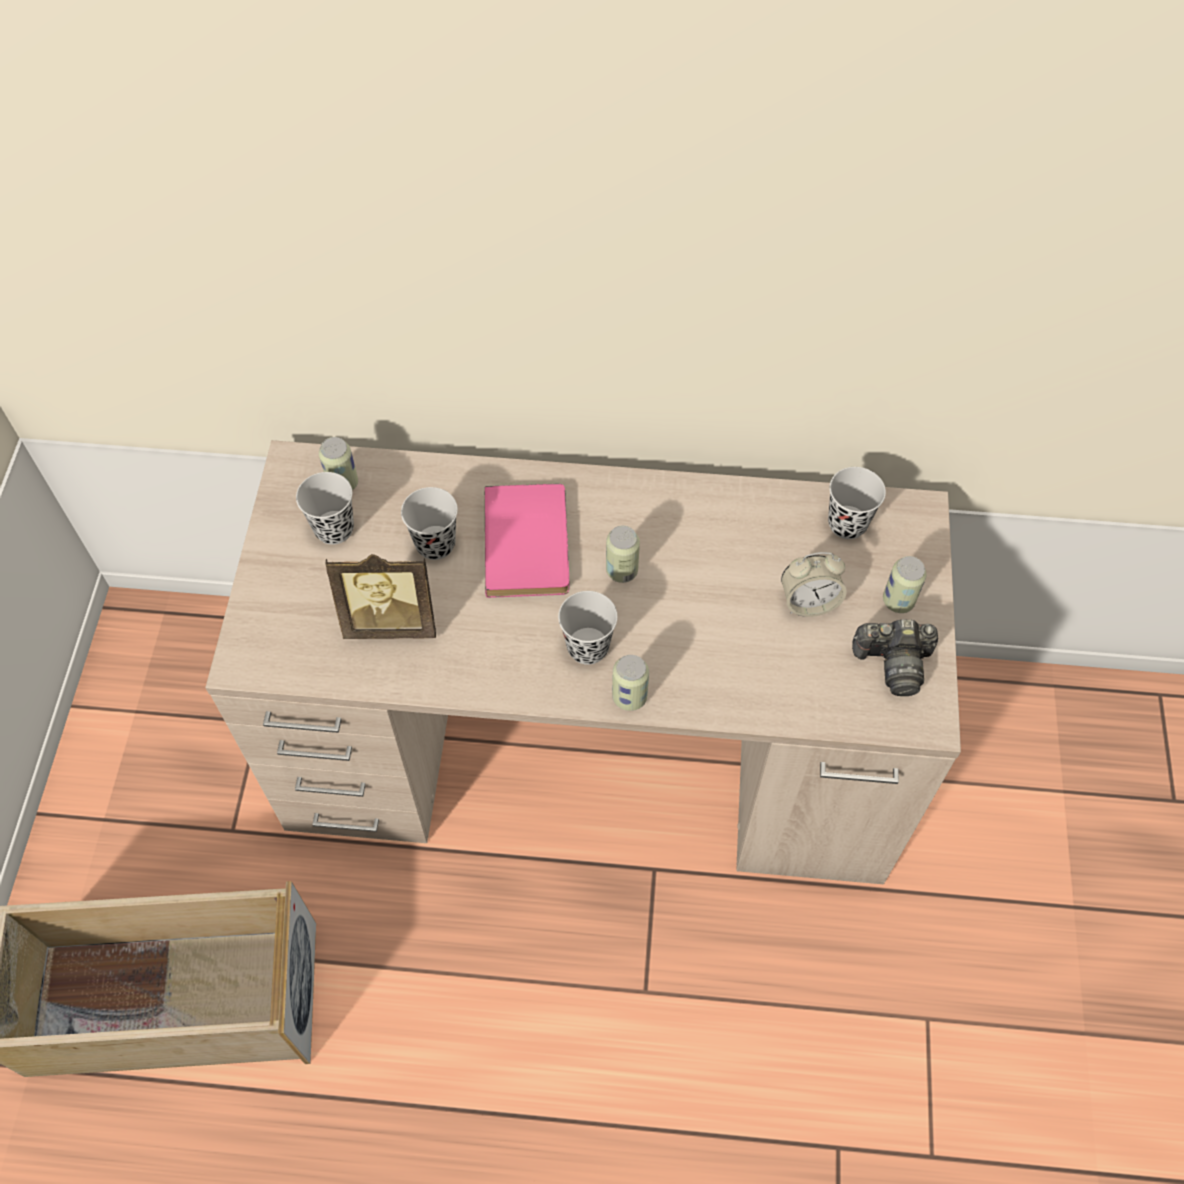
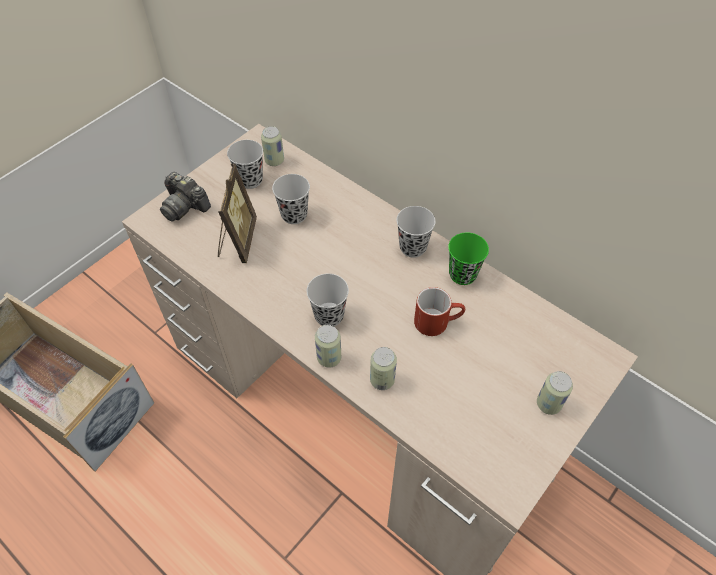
camera: 35 degrees right, 5 degrees down
picture frame [326,554,436,639] -> picture frame turned 120 degrees counterclockwise [218,164,257,263]
pink book [485,484,570,598] -> none
can [606,525,640,583] -> can moved to [370,347,397,390]
alarm clock [781,552,846,617] -> none
black cup [828,467,886,539] -> black cup moved to [396,206,436,258]
camera [852,620,938,696] -> camera moved to [160,172,211,222]
none -> red mug [414,287,465,336]
none -> green cup [448,233,489,285]

